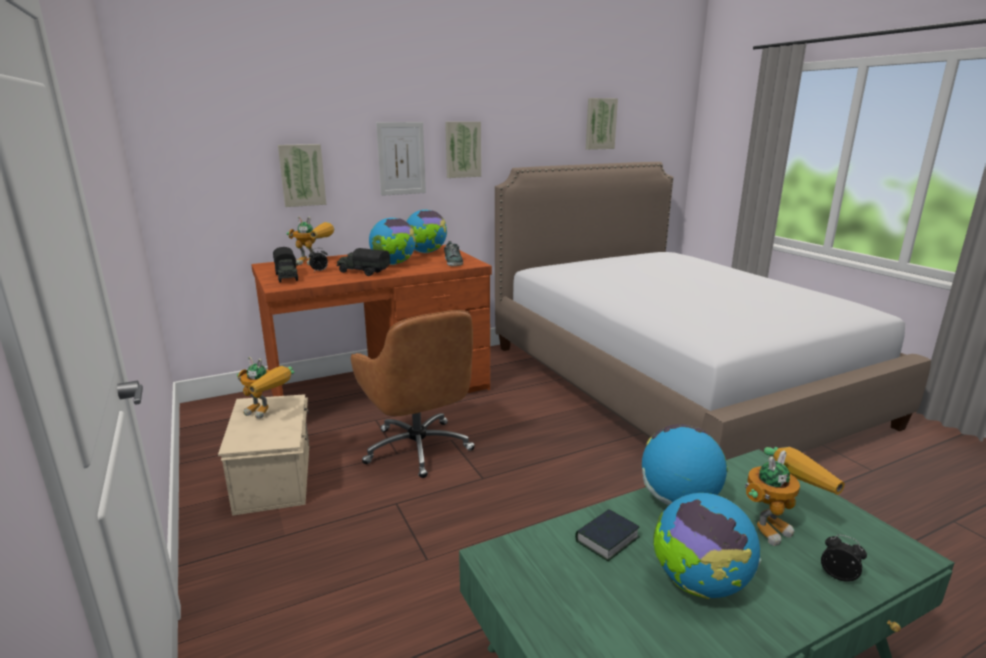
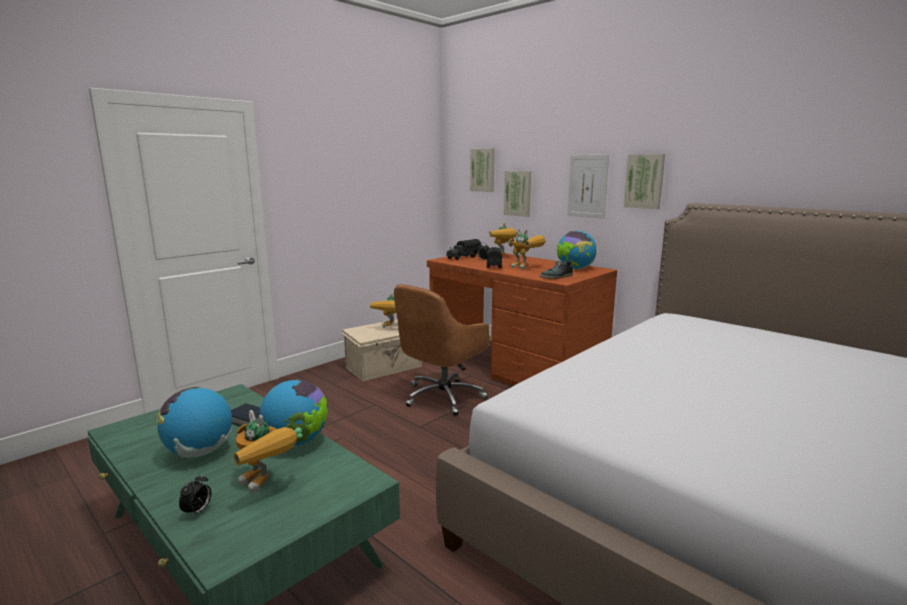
camera: 70 degrees right, 5 degrees down
globe [369,218,416,265] -> toy robot [508,229,546,269]
picture [586,98,618,150] -> picture moved to [470,148,495,192]

